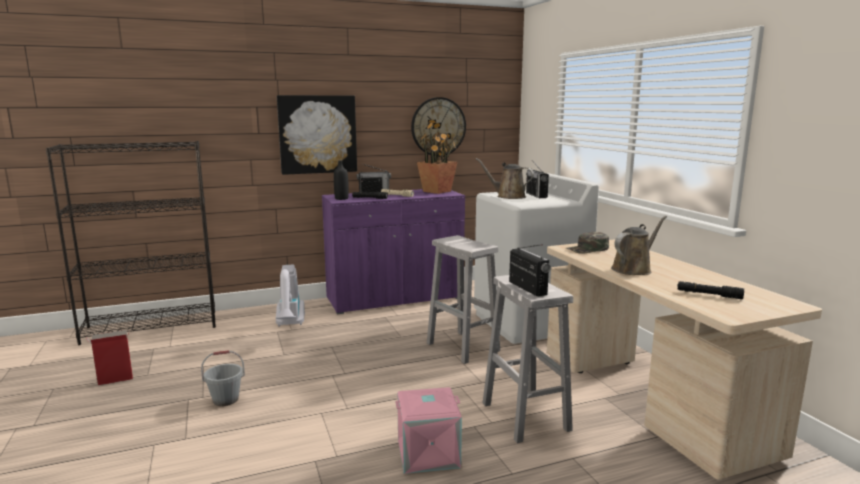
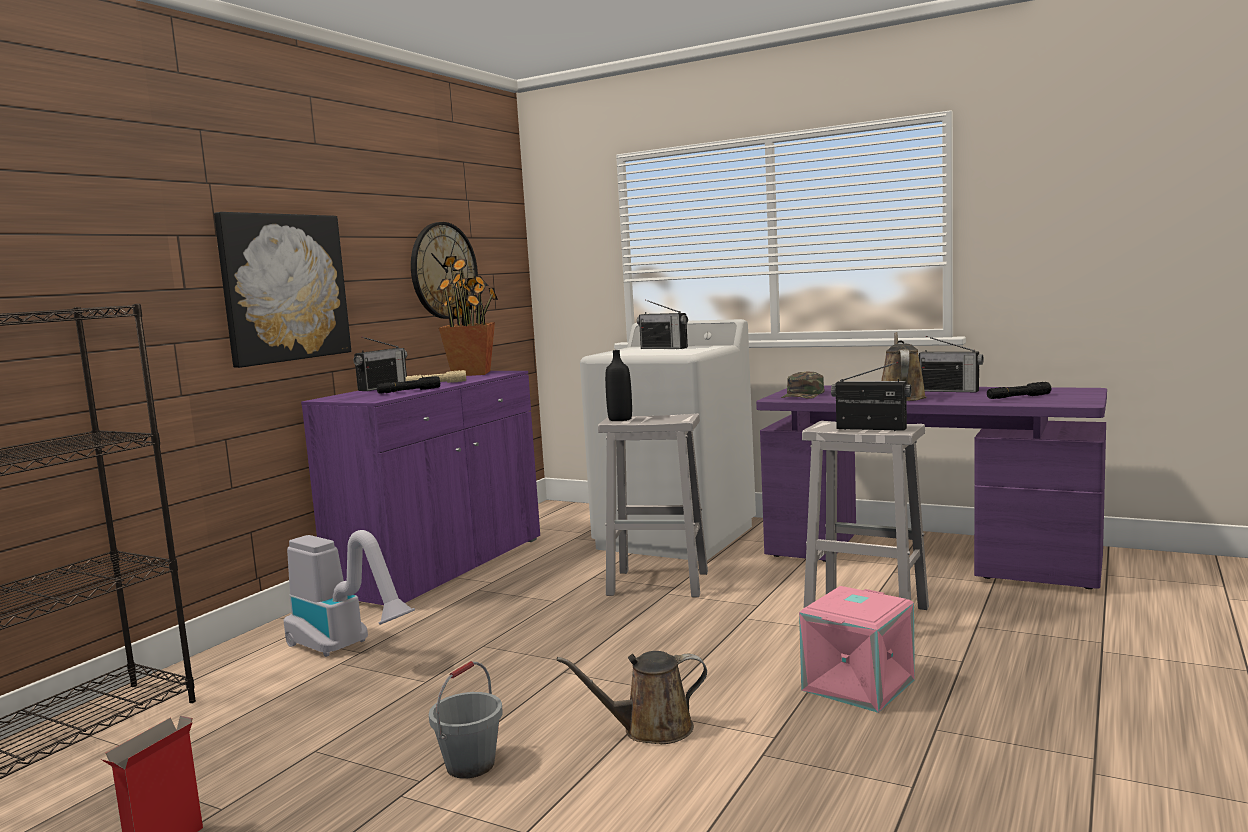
camera: 40 degrees left, 5 degrees down
black bottle [334,161,349,200] -> black bottle moved to [605,350,632,421]
brown watering can [476,158,534,199] -> brown watering can moved to [556,651,707,744]
beige desk [547,240,822,480] -> purple desk [756,385,1107,589]
none -> radio [918,336,984,392]

